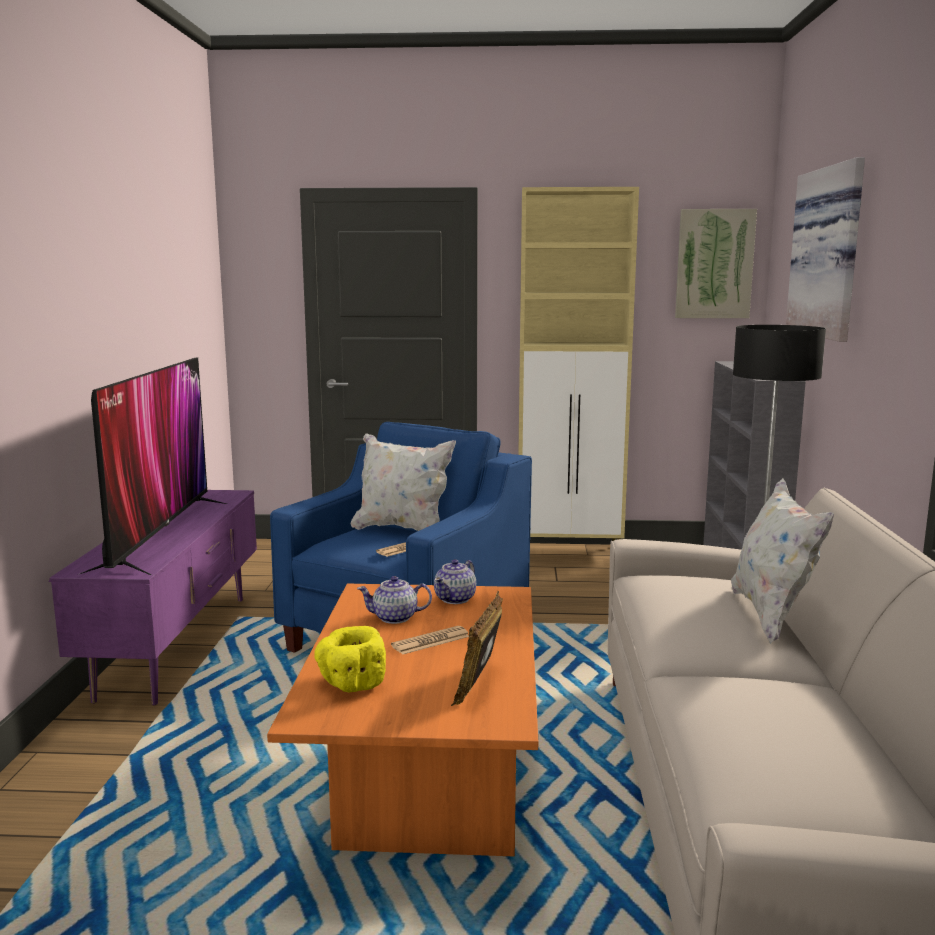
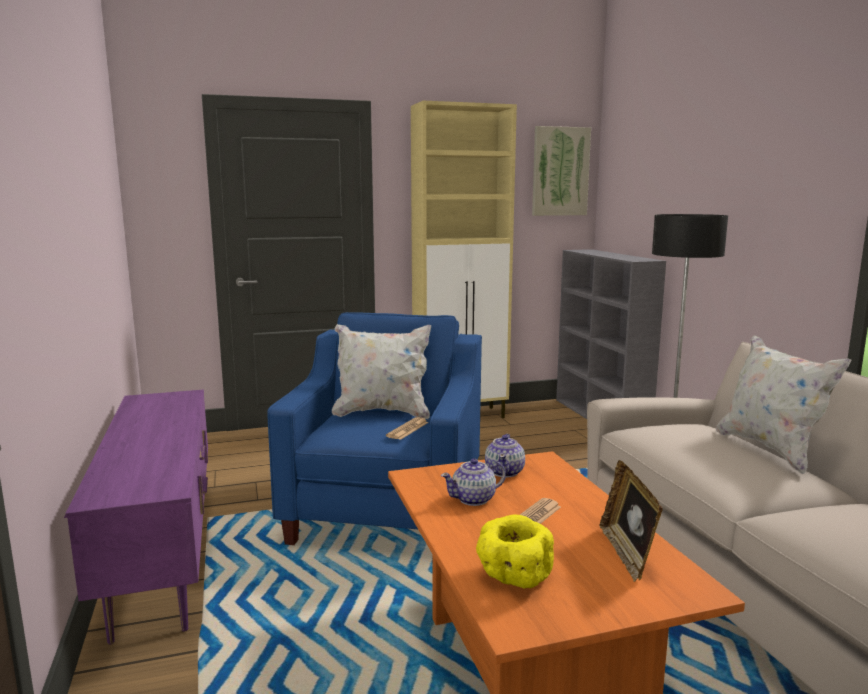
camera: 20 degrees left, 0 degrees up
television [78,358,226,575] -> none
picture [786,157,865,342] -> none

